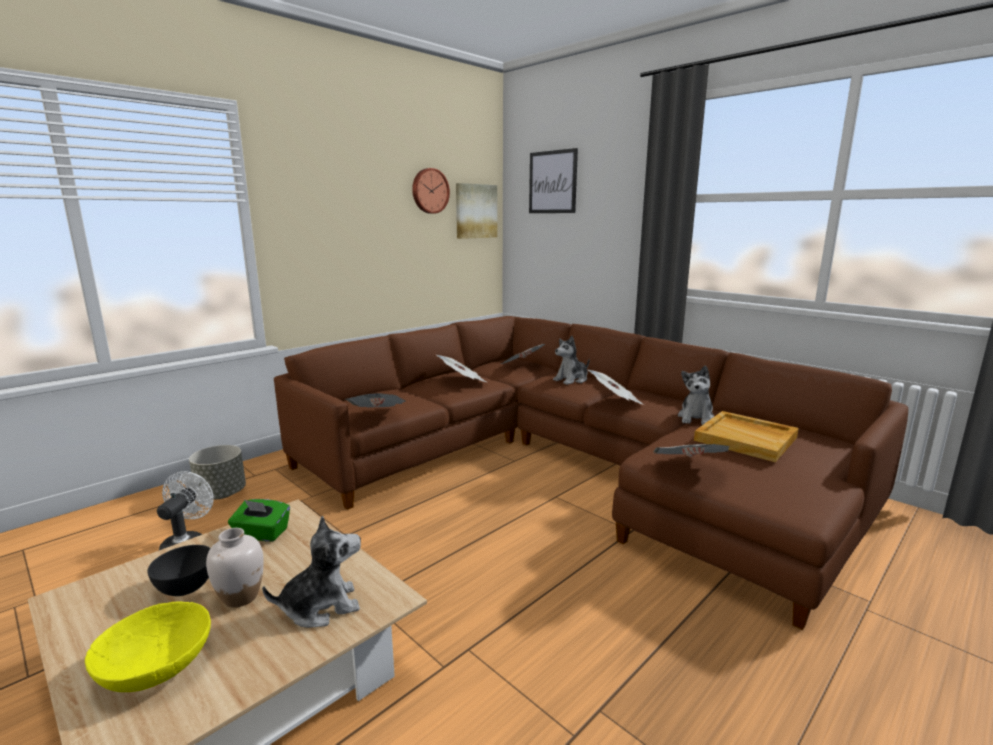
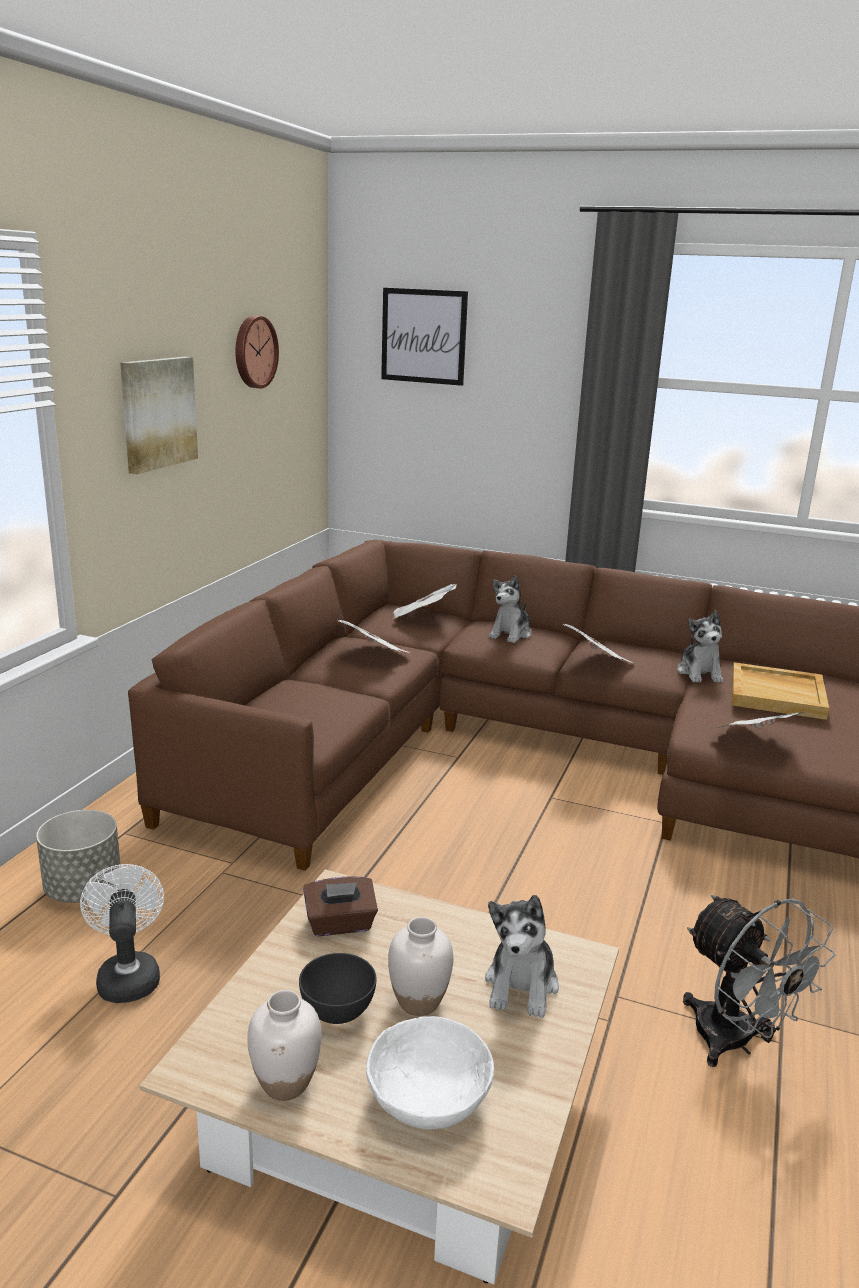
camera: 25 degrees left, 5 degrees up
yellow bowl [85,601,211,692] -> white bowl [366,1016,494,1130]
green tissue box [228,499,290,542] -> brown tissue box [303,876,378,936]
plush toy [262,516,361,628] -> plush toy turned 150 degrees clockwise [485,895,559,1018]
newspaper [345,393,406,408] -> none
picture [456,183,497,239] -> picture moved to [120,357,198,474]
none -> white vase [247,990,322,1101]
none -> grey fan [683,895,835,1067]

